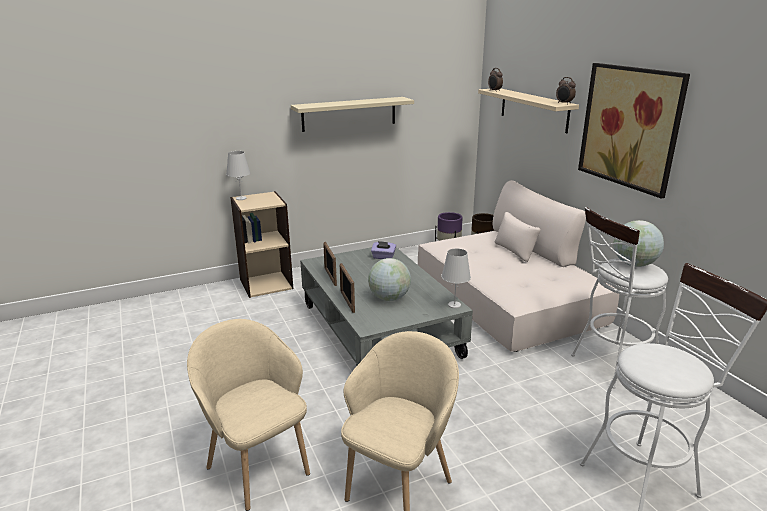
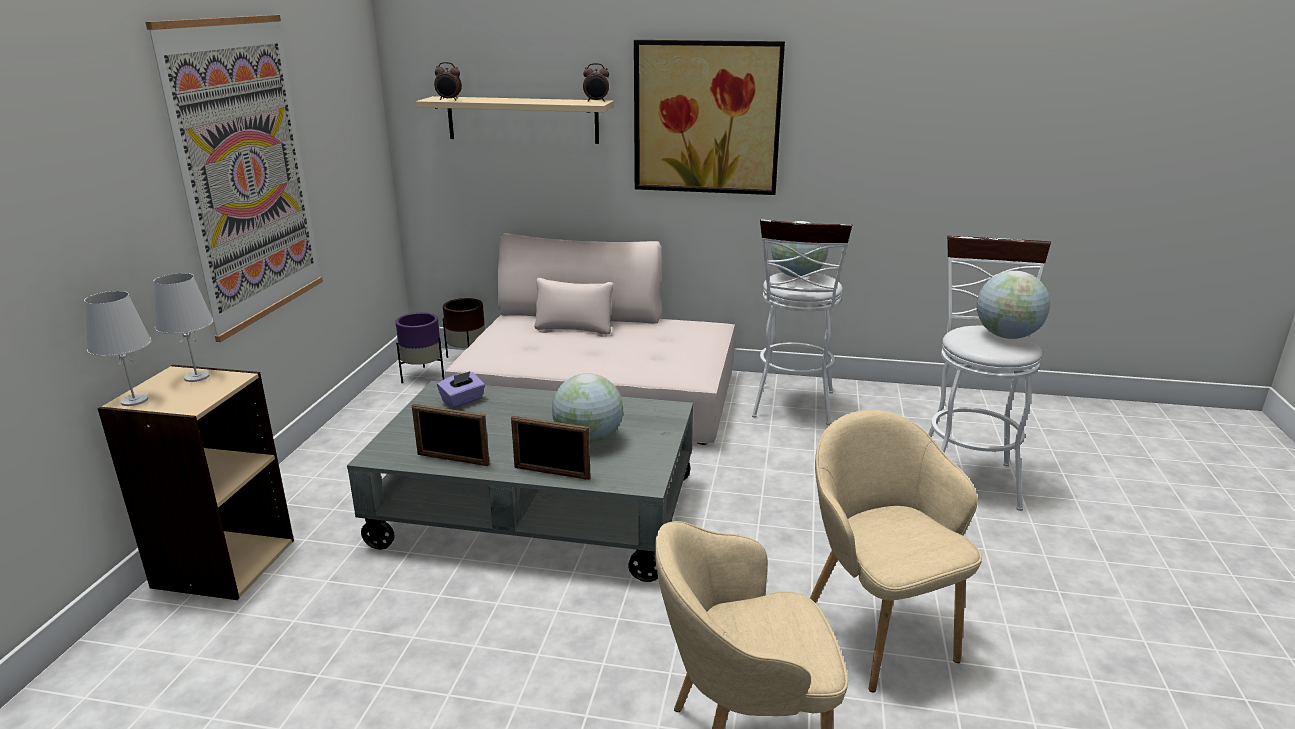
camera: 55 degrees left, 0 degrees up
beige shelf [291,97,414,132] -> picture [146,15,323,342]
white table lamp [441,248,471,308] -> white table lamp moved to [153,273,214,382]
none -> globe [976,271,1050,339]

